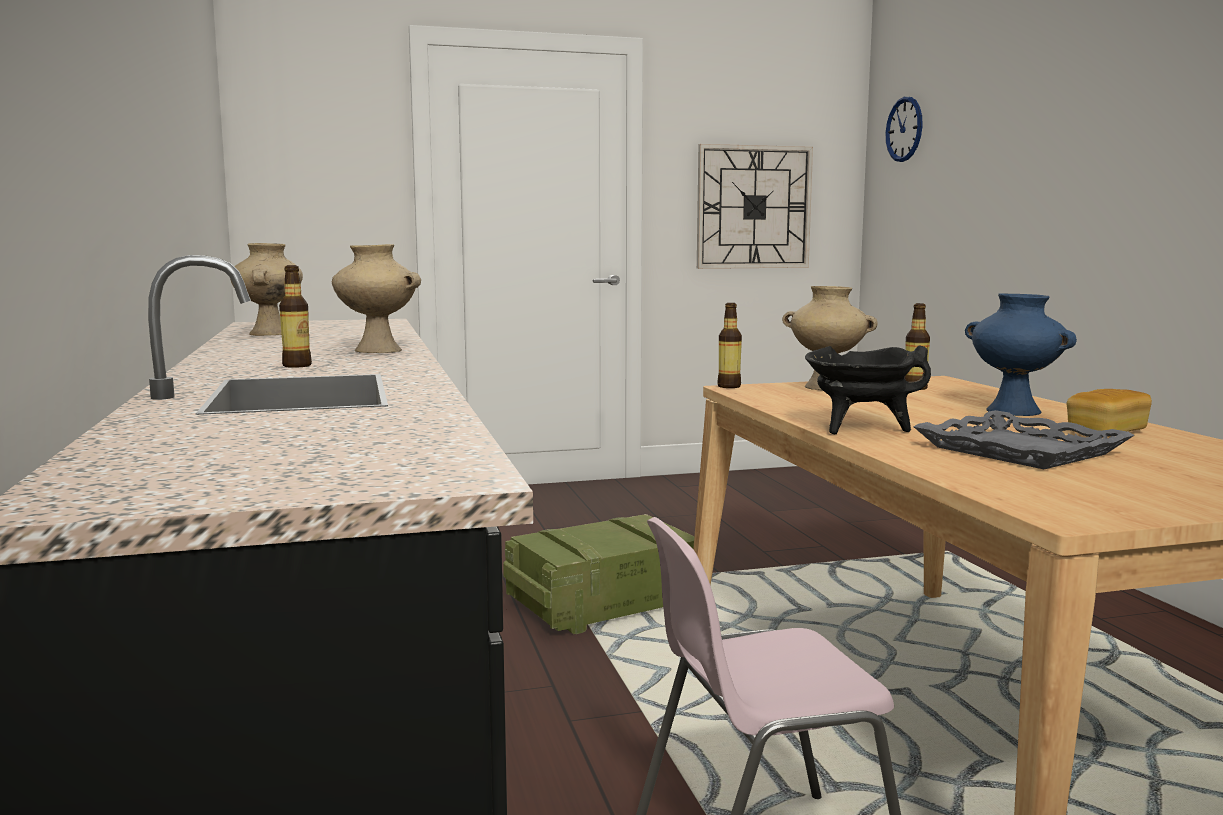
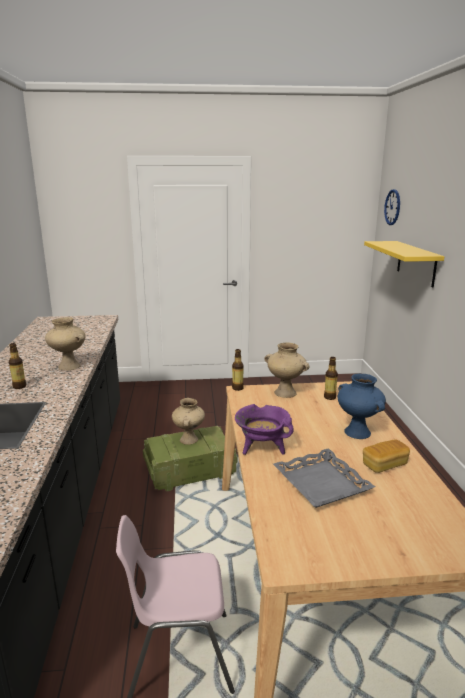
camera: 10 degrees right, 10 degrees up
beige vase [230,243,303,336] -> beige vase moved to [172,398,205,445]
wall clock [697,144,813,269] -> none
black cooking pot [805,346,931,434] -> purple cooking pot [235,404,294,455]
none -> yellow shelf [364,241,445,287]

